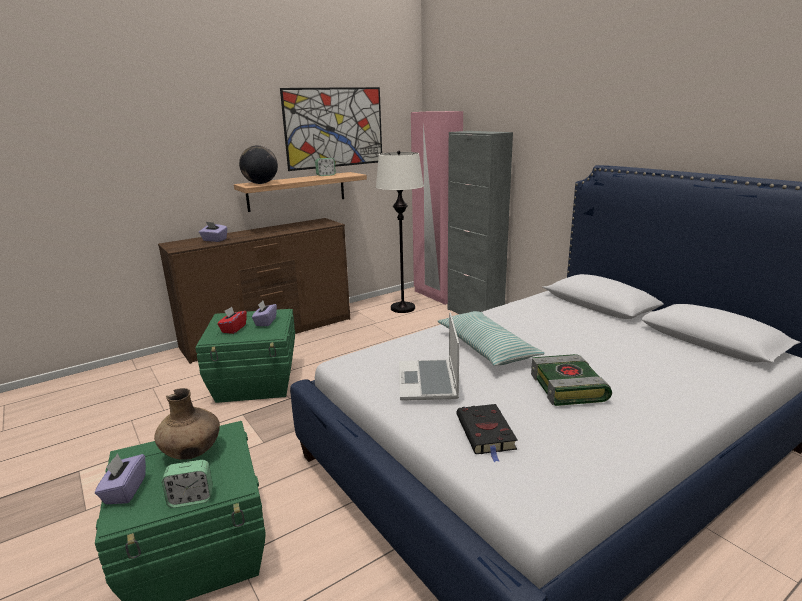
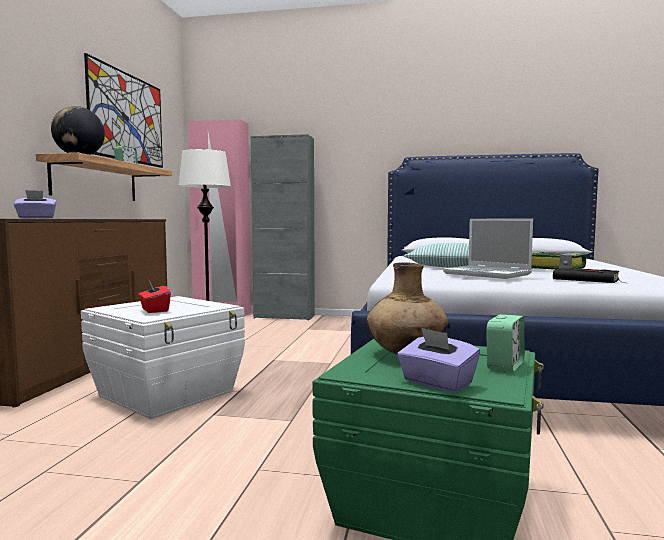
camera: 45 degrees left, 15 degrees down
green storage box [195,309,295,403] -> white storage box [81,296,245,419]
purple tissue box [252,301,277,326] -> none

